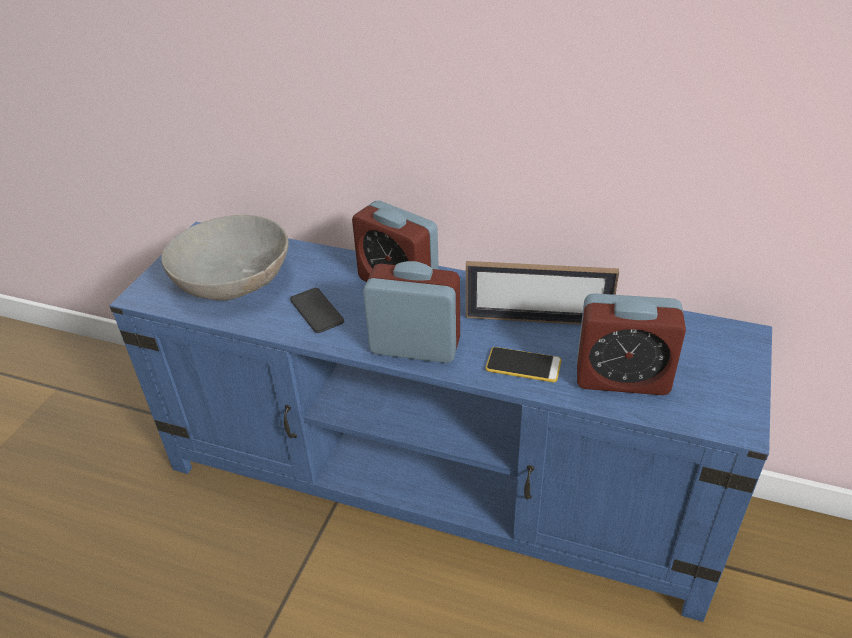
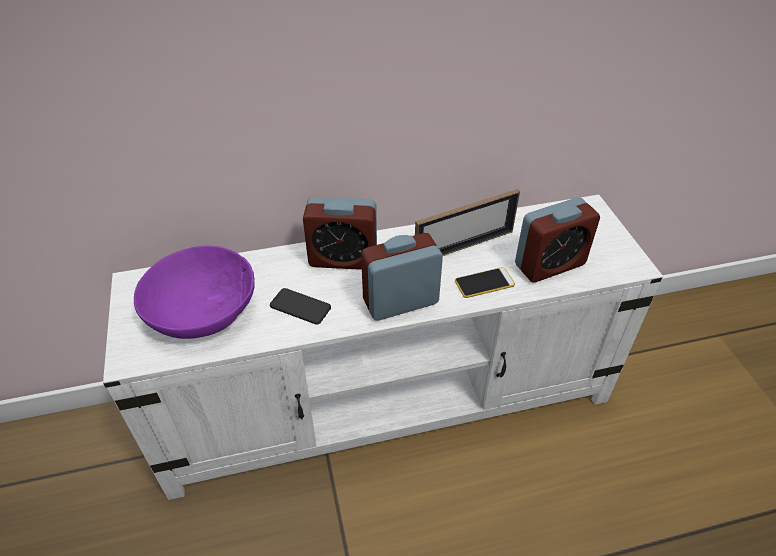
camera: 35 degrees left, 5 degrees up
blue tv stand [109,222,772,622] -> white tv stand [103,195,663,500]
grey bowl [161,215,289,300] -> purple bowl [134,246,255,339]

